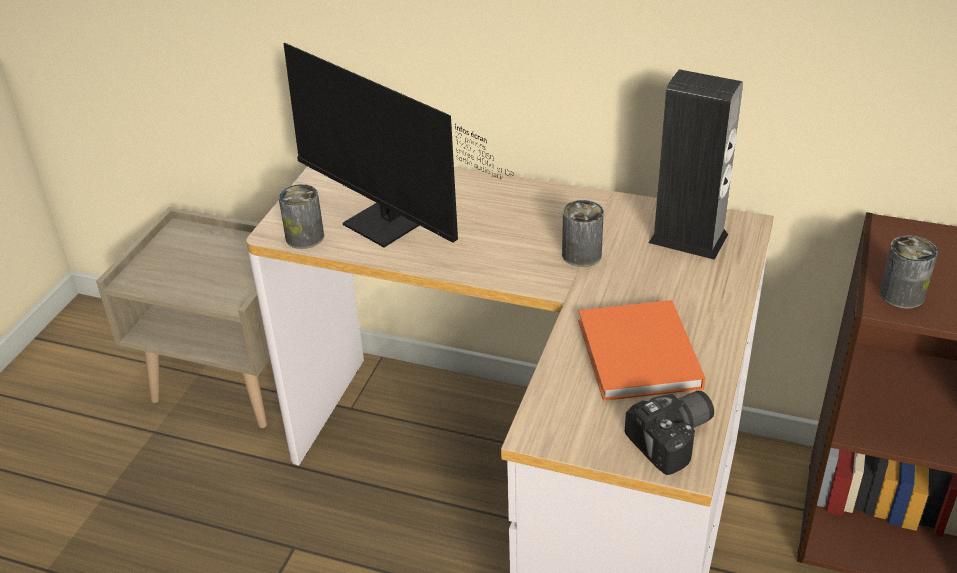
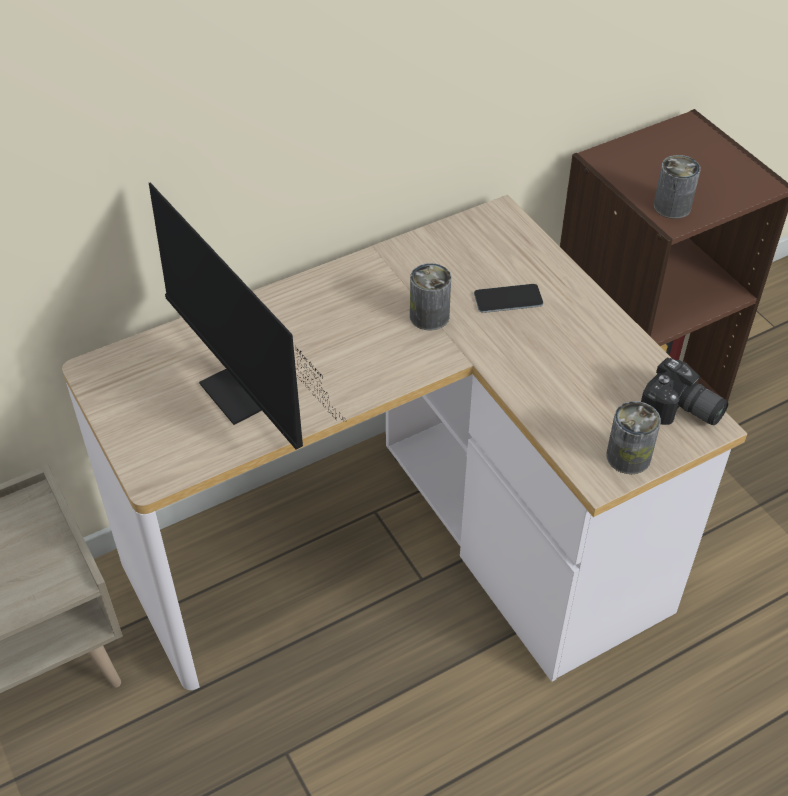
camera: 50 degrees left, 10 degrees up
can [279,184,324,249] -> can moved to [606,401,661,474]
monitor [283,43,514,247] -> monitor turned 60 degrees clockwise [149,183,343,450]
orange book [578,300,706,401] -> none
camera [625,391,714,475] -> camera turned 120 degrees clockwise [641,357,729,425]
speaker [648,69,743,260] -> none
none -> phone [474,284,543,313]

